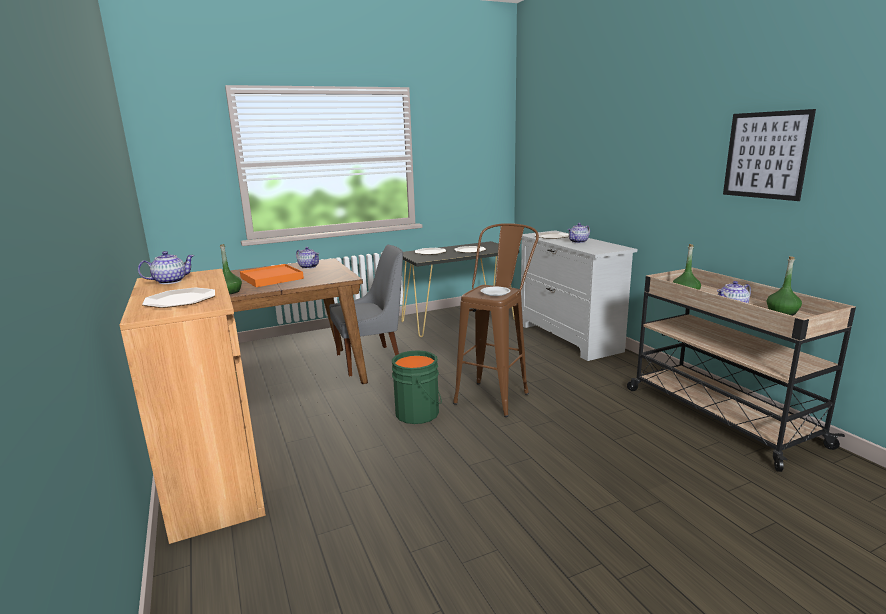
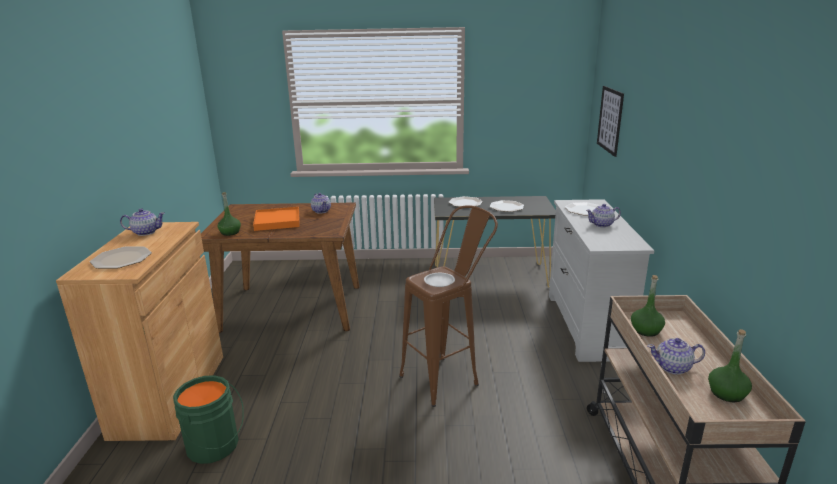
camera: 25 degrees right, 5 degrees up
grey chair [329,245,403,377] -> none
green bucket [392,350,442,424] -> green bucket moved to [173,375,244,464]
picture [723,109,816,201] -> picture moved to [597,86,624,157]

